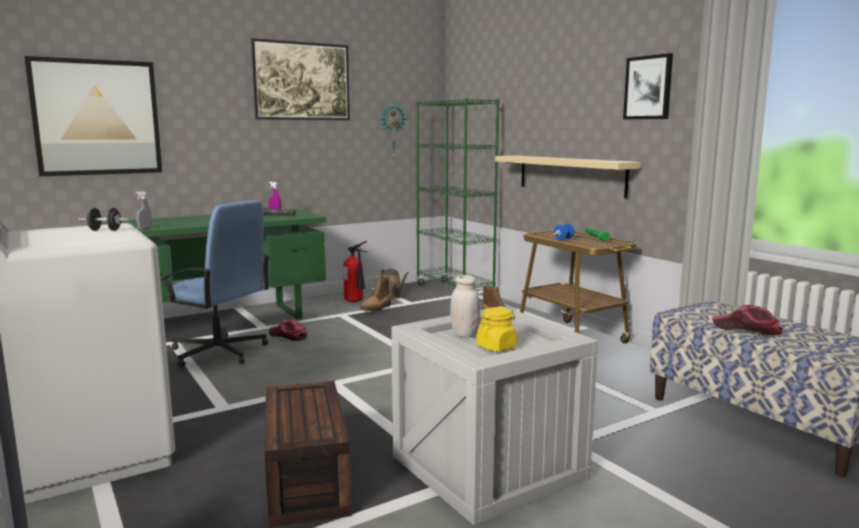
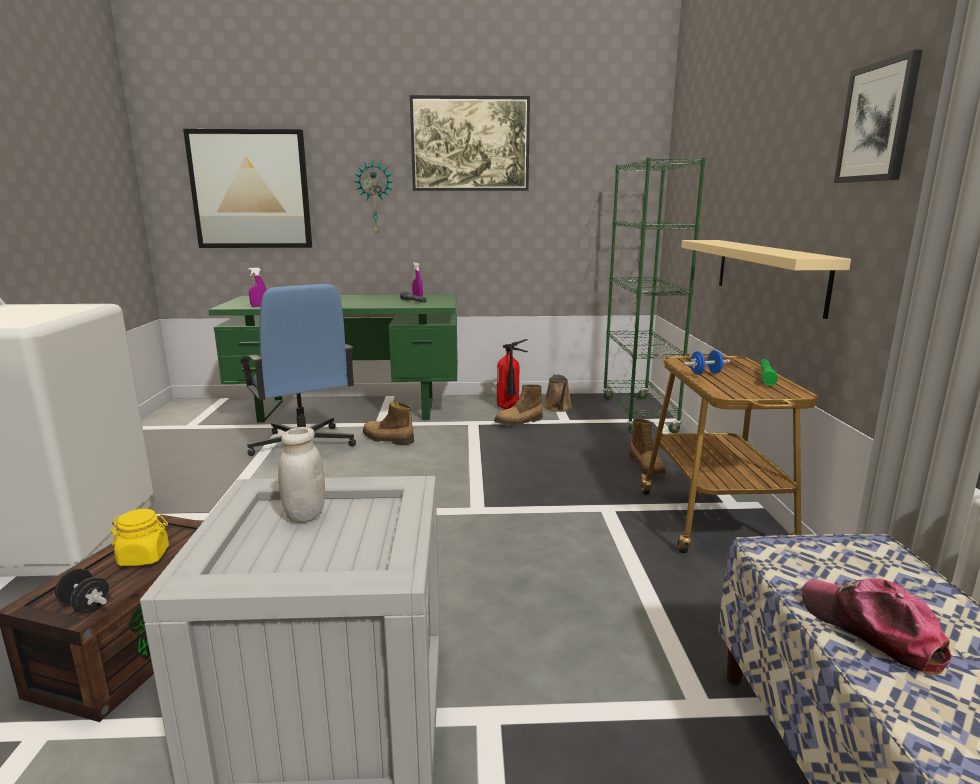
camera: 30 degrees right, 5 degrees up
black dumbbell [79,208,130,231] -> black dumbbell moved to [55,568,109,613]
grey spray bottle [136,191,152,230] -> purple spray bottle [248,267,266,307]
cap [269,319,307,341] -> boot [363,401,414,445]
wall clock [380,102,406,159] -> wall clock moved to [353,161,394,236]
yellow jar [477,307,517,351] -> yellow jar moved to [111,509,169,566]

